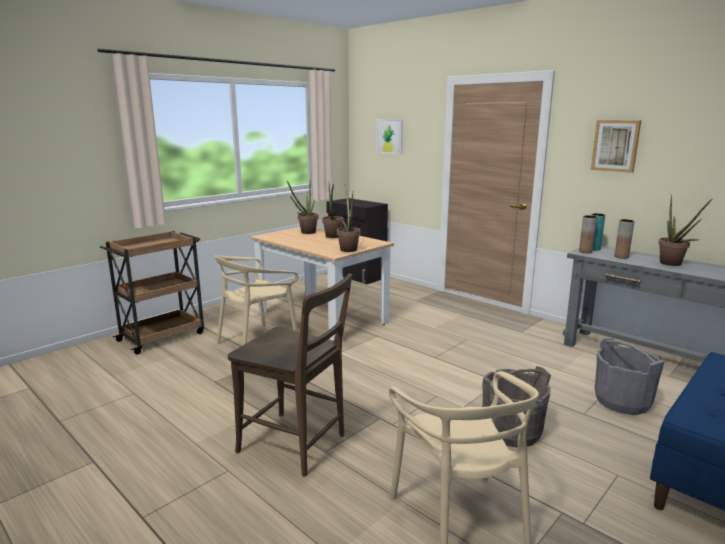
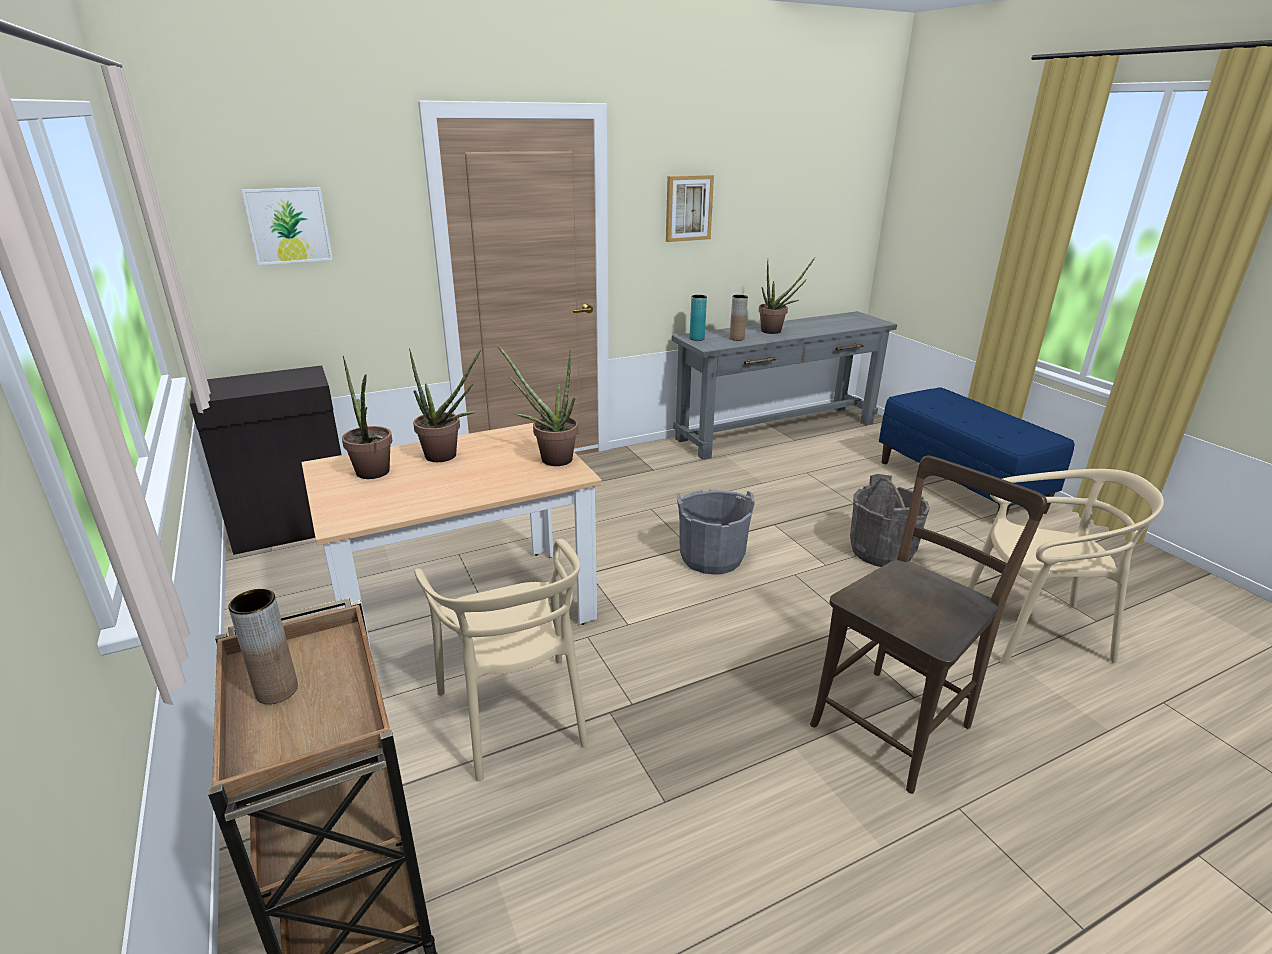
camera: 70 degrees left, 10 degrees up
brown vase [579,215,597,253] -> brown vase moved to [228,589,298,704]
grey bucket [594,338,664,415] -> grey bucket moved to [676,489,755,575]

